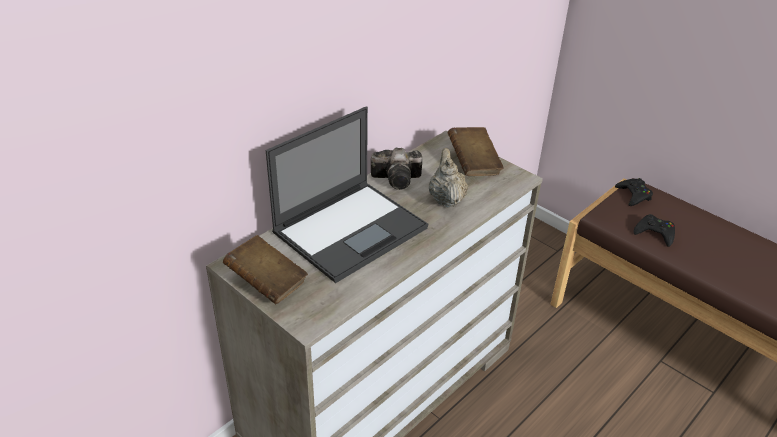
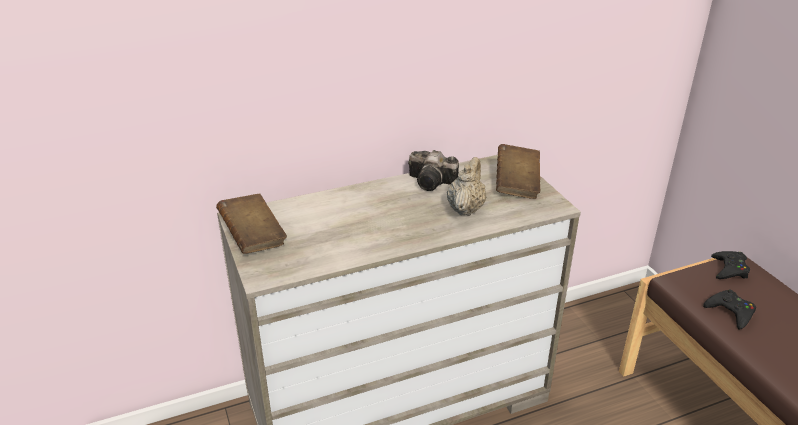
camera: 25 degrees right, 5 degrees down
laptop [266,106,428,283] -> none

